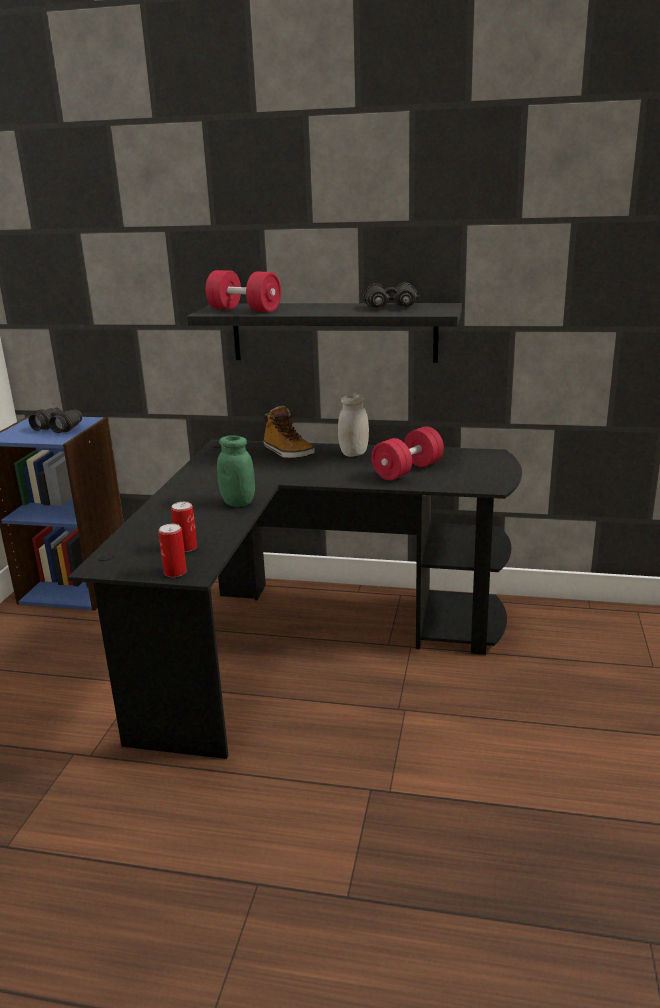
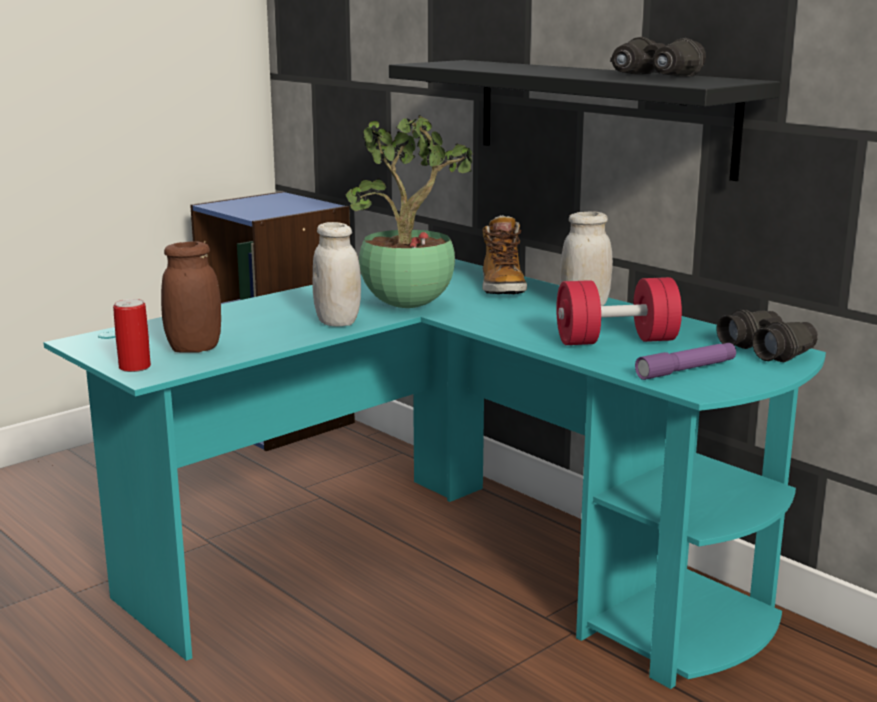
camera: 35 degrees right, 5 degrees down
black binoculars [29,407,82,433] -> black binoculars moved to [717,310,818,362]
black desk [68,440,522,759] -> turquoise desk [43,259,826,689]
can [171,502,197,552] -> brown jar [161,241,221,353]
red dumbbell [206,270,281,312] -> none
green jar [217,435,255,507] -> white jar [313,222,361,327]
none -> potted plant [345,115,472,308]
none -> purple flashlight [635,343,736,380]

